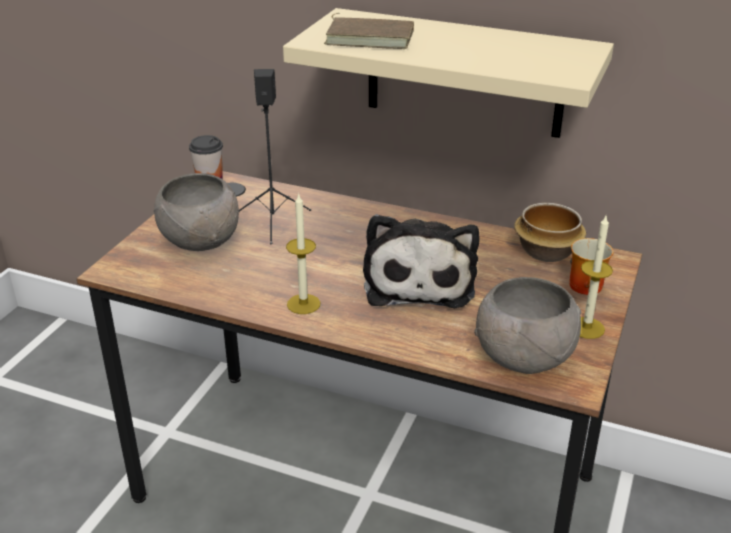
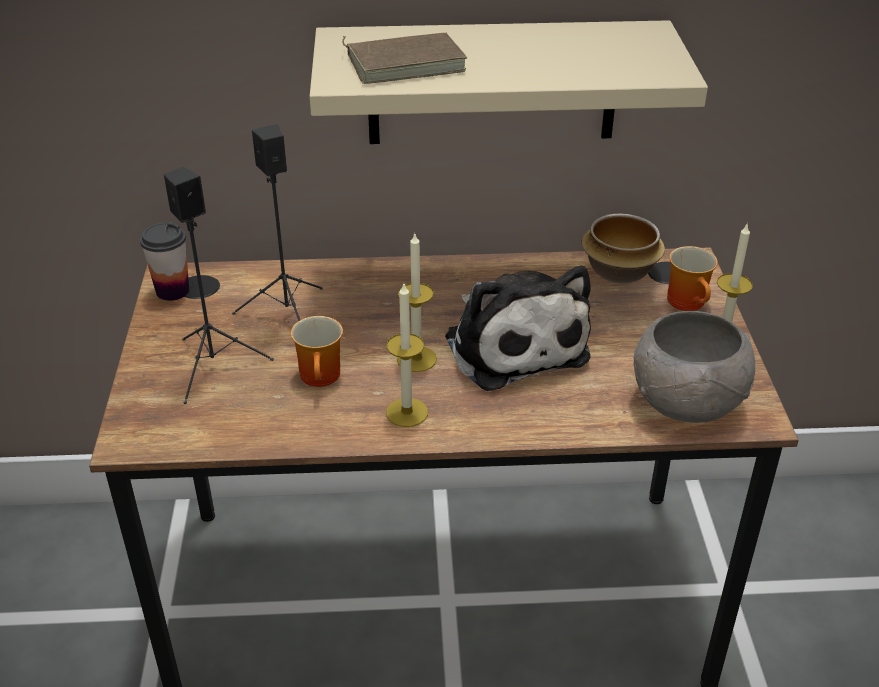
camera: 25 degrees left, 5 degrees up
grey bowl [154,173,239,251] -> black speaker [164,167,274,404]
none -> mug [291,316,343,387]
none -> candle [397,234,437,372]

